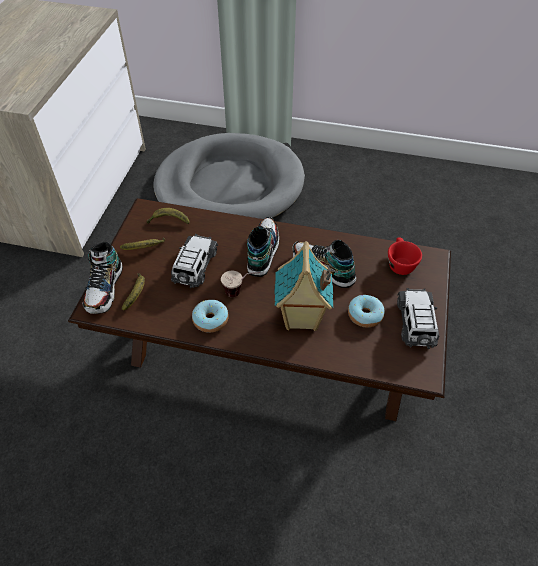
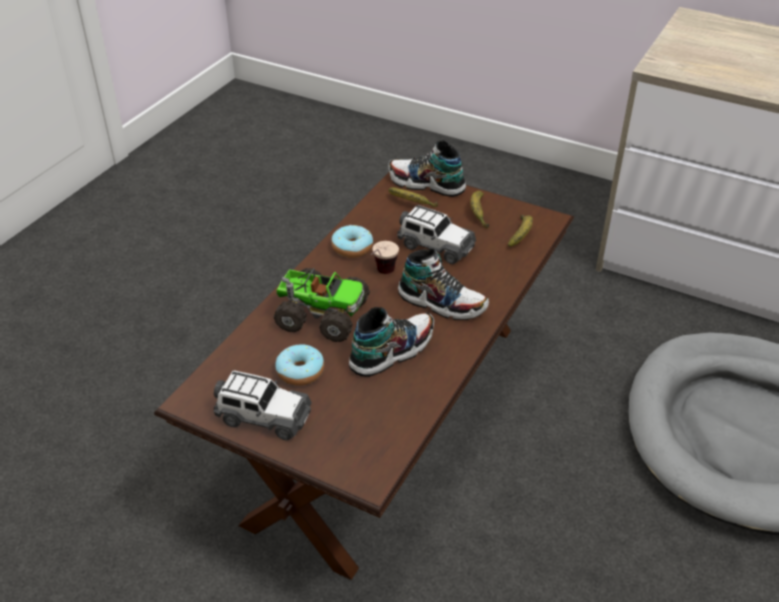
camera: 105 degrees right, 10 degrees down
toy house [274,241,333,331] -> toy truck [274,268,370,342]
red cup [388,238,422,275] -> none

